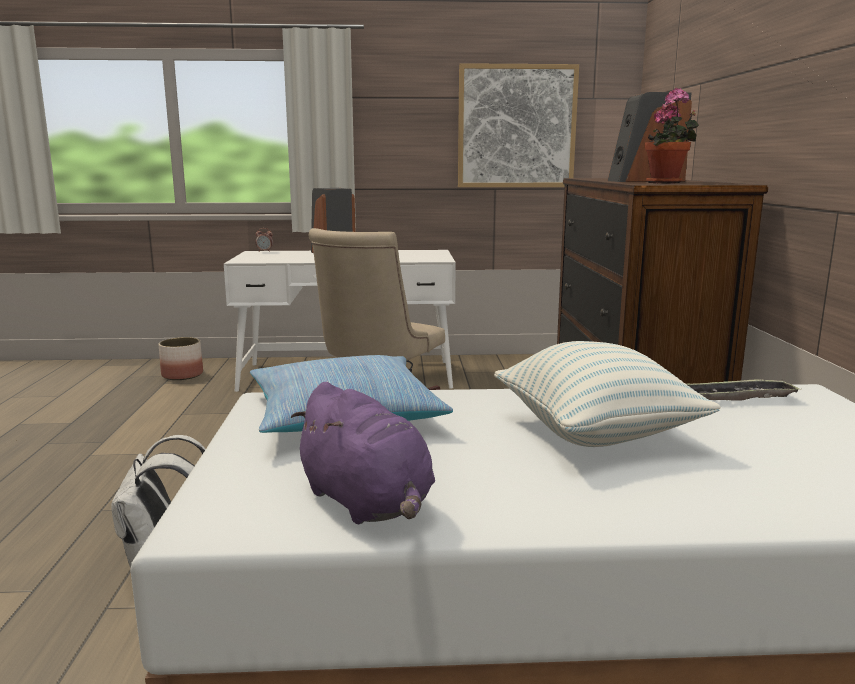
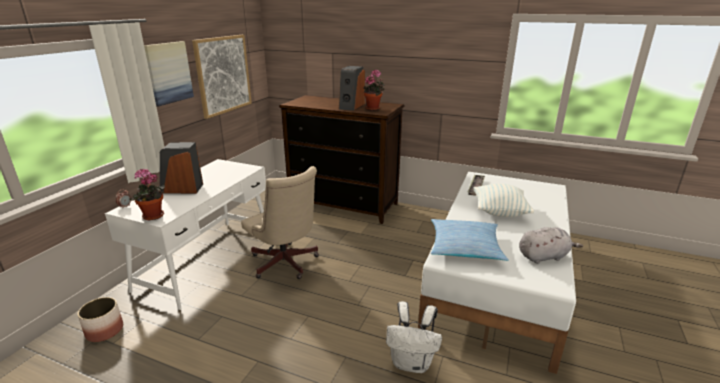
camera: 65 degrees left, 10 degrees up
purple plush toy [291,382,435,524] -> grey plush toy [519,227,583,264]
none -> potted plant [130,169,165,221]
none -> picture [144,41,194,106]

